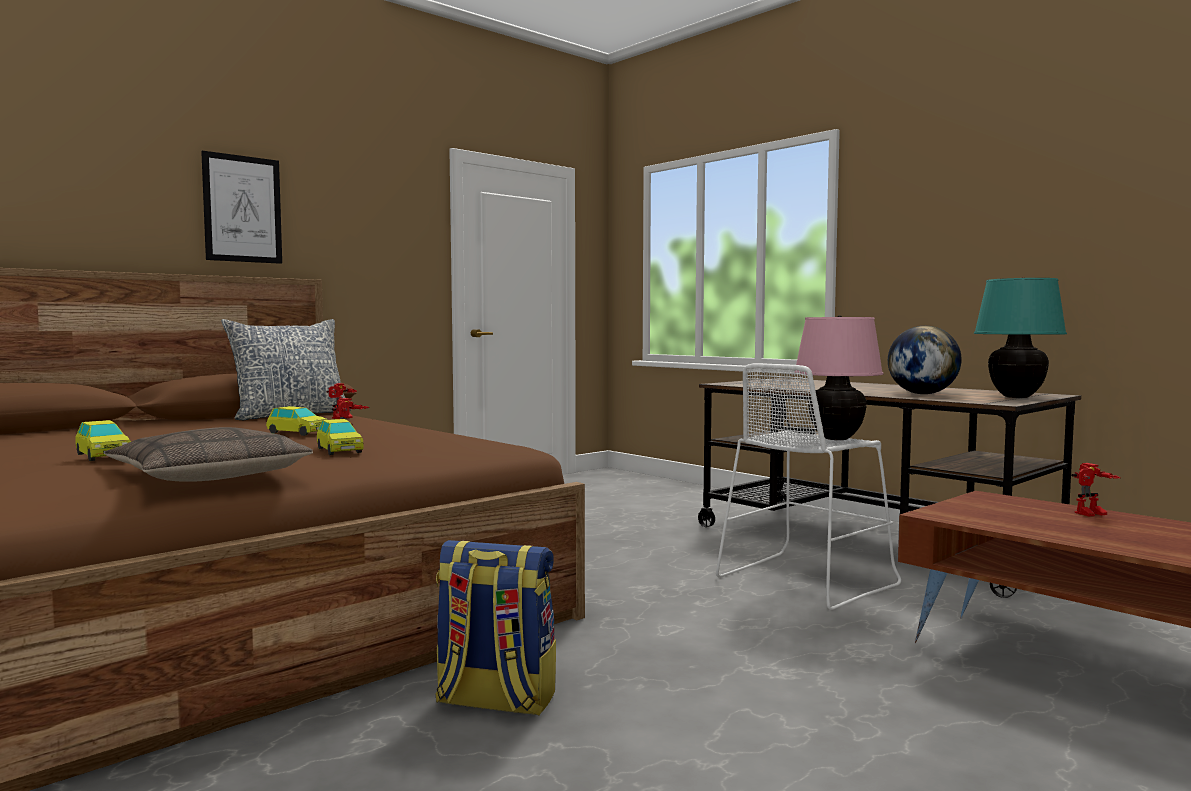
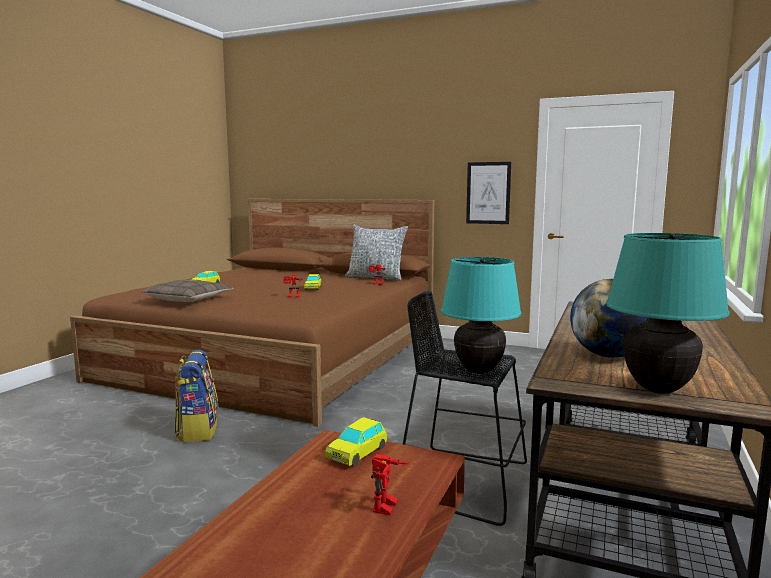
camera: 65 degrees right, 5 degrees up
picture [201,151,282,264] -> picture moved to [466,162,511,224]
toy car [317,419,364,455] -> toy car moved to [325,417,387,467]
white stool [716,363,901,610] -> black stool [403,290,527,526]
pink table lamp [795,315,883,440] -> turquoise table lamp [441,257,522,374]
toy robot [1071,463,1121,516] -> toy robot turned 120 degrees counterclockwise [371,454,409,515]

